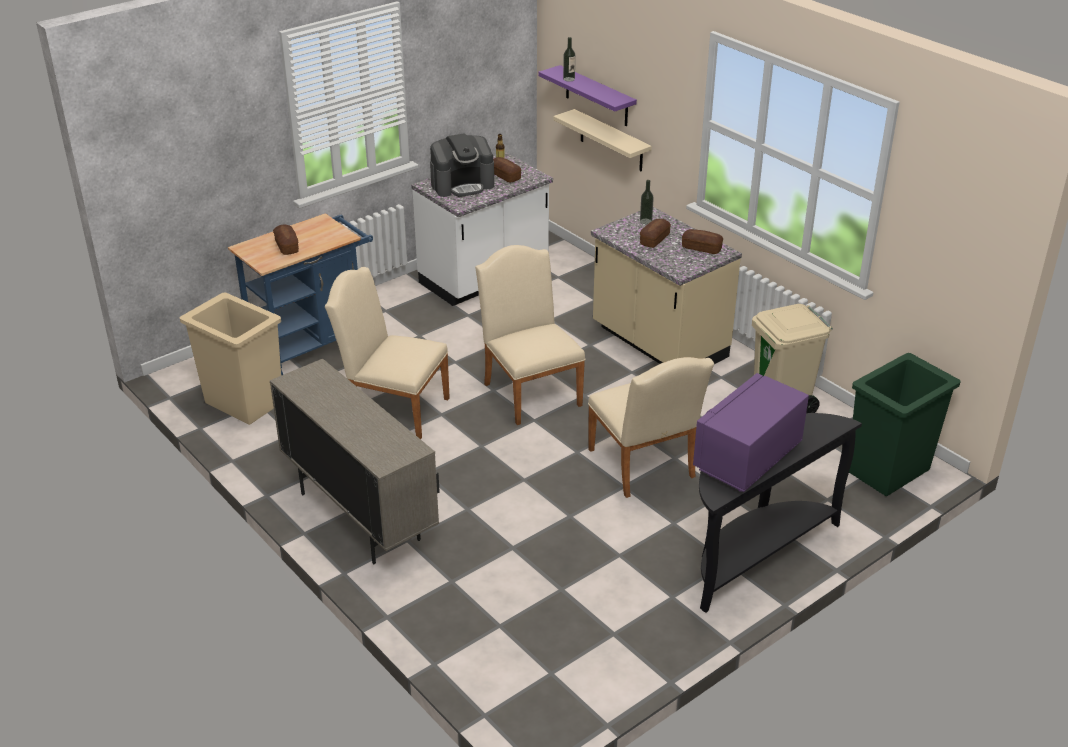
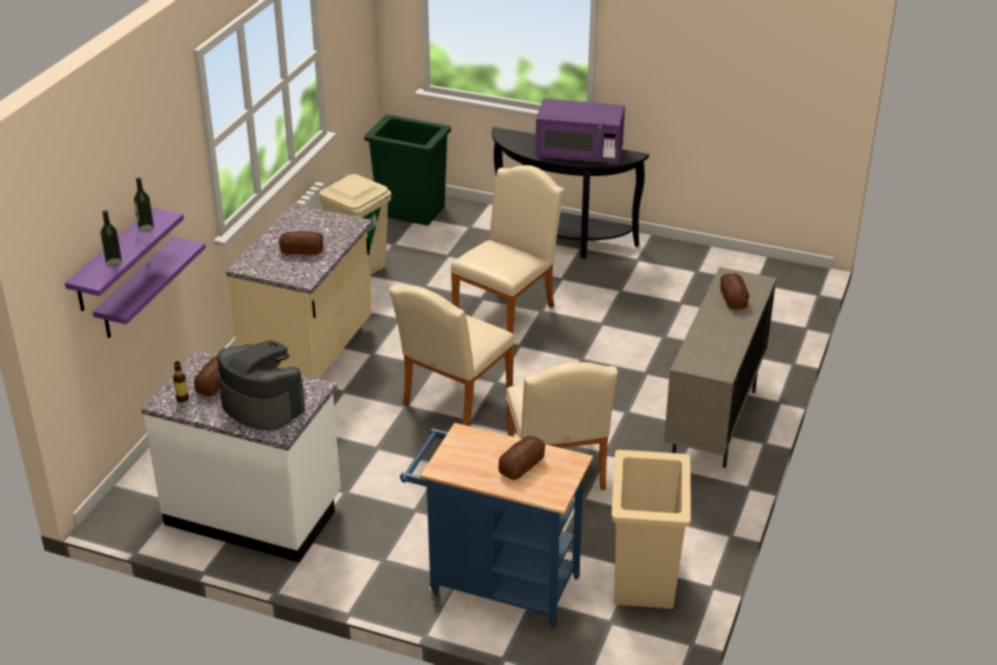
camera: 120 degrees left, 0 degrees up
beige shelf [553,109,652,171] -> purple shelf [93,237,206,338]
bottle [640,180,654,224] -> bottle moved to [134,177,154,232]
bread [682,229,723,254] -> bread moved to [720,273,749,309]

